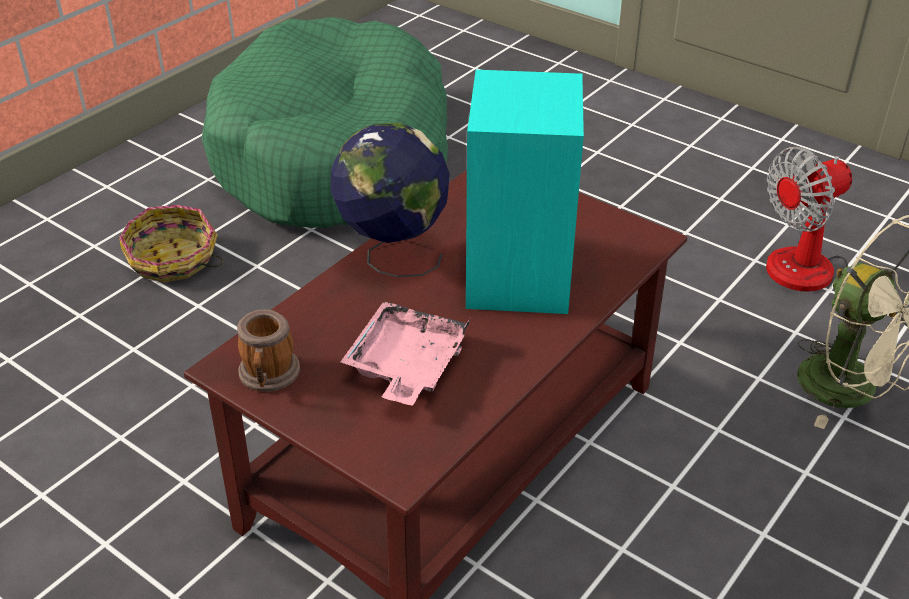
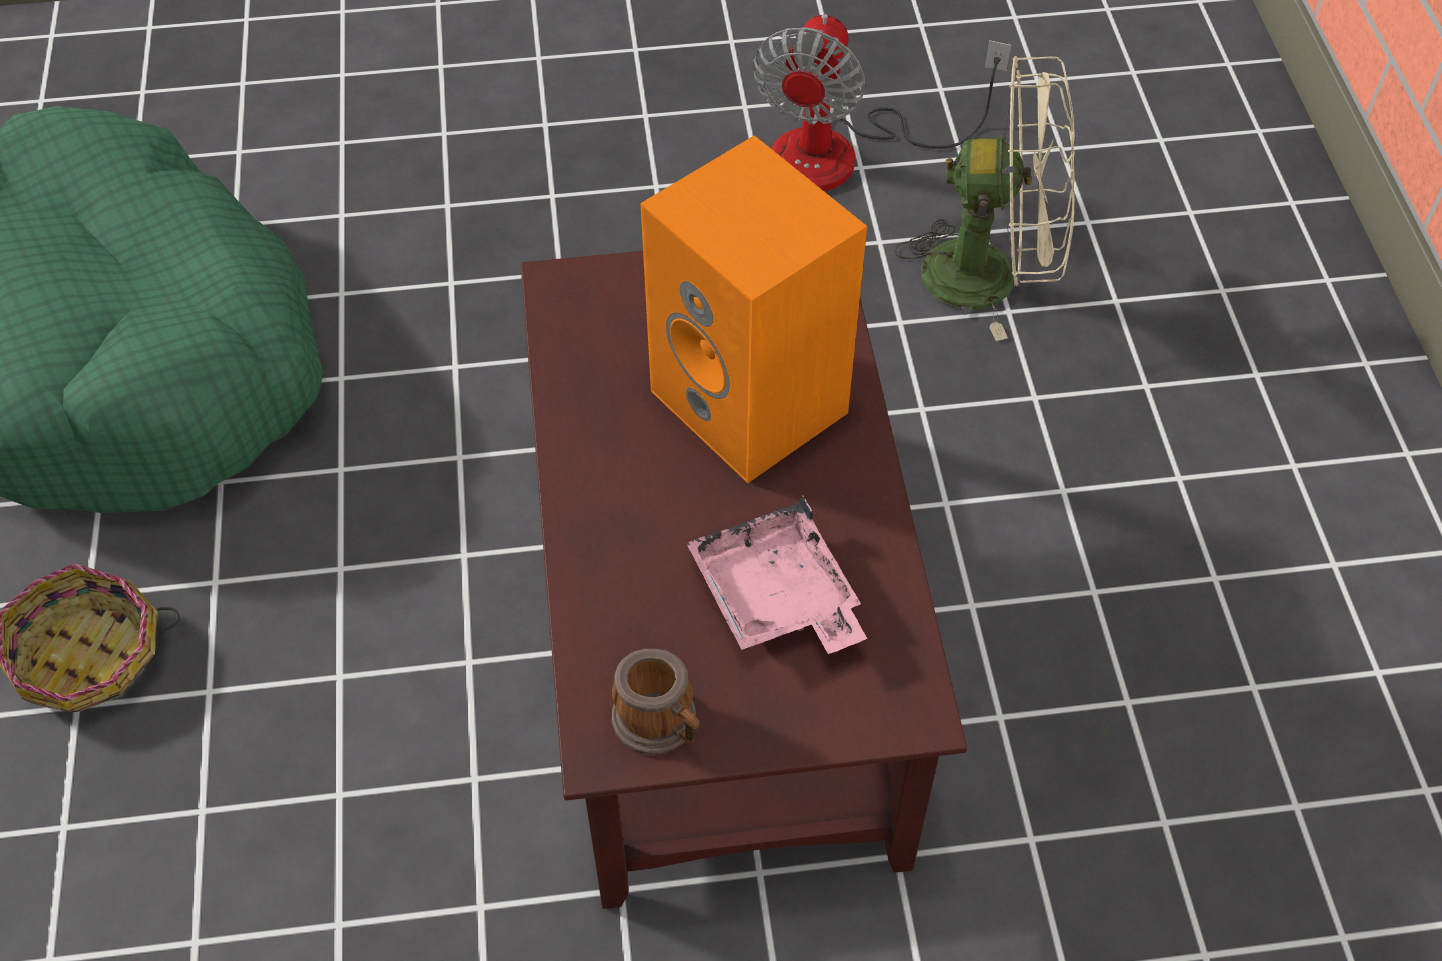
camera: 45 degrees left, 15 degrees up
globe [331,123,450,277] -> none
turquoise speaker [466,70,584,314] -> orange speaker [640,135,867,483]

